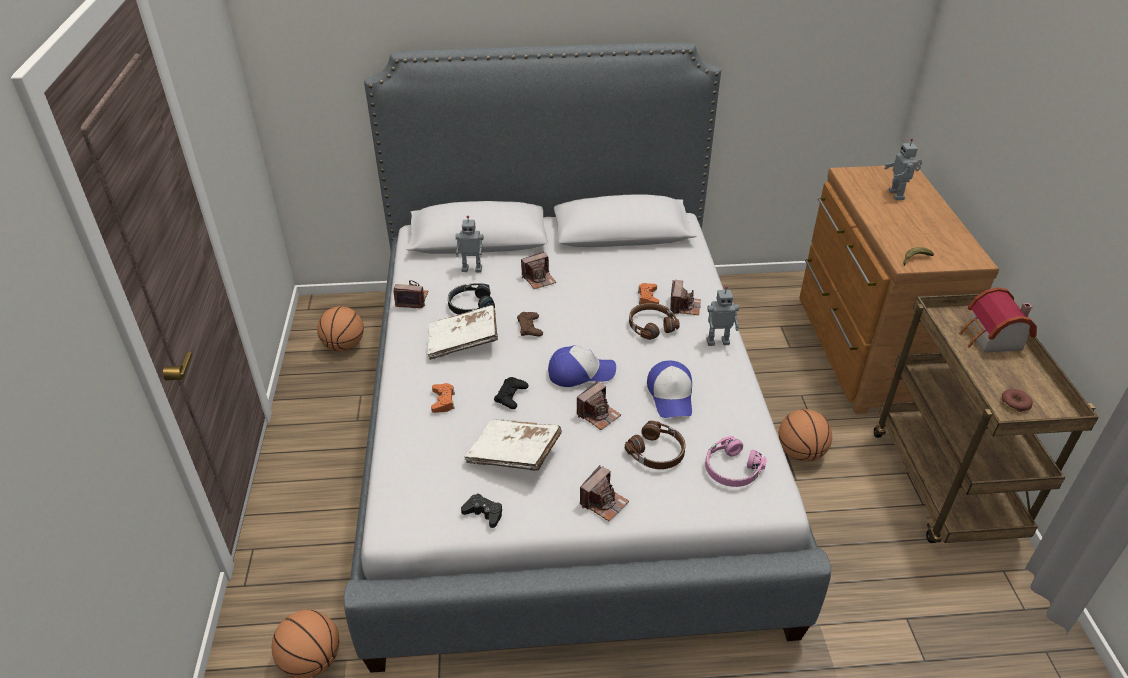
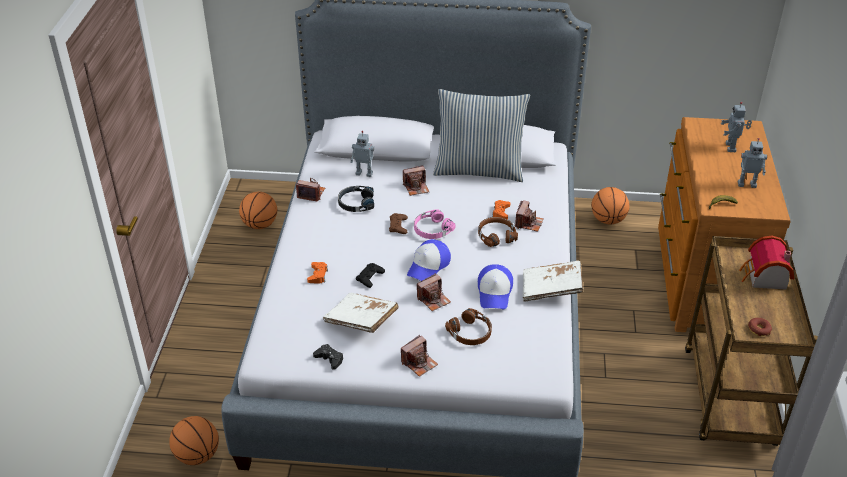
camera: 10 degrees right, 0 degrees up
white book [427,305,498,360] -> white book moved to [522,261,583,302]
cap [548,345,616,387] -> cap turned 120 degrees clockwise [407,239,451,281]
pink headphones [705,436,767,487] -> pink headphones moved to [414,209,456,239]
toy robot [706,286,739,346] -> toy robot moved to [738,138,767,188]
basketball [779,409,832,462] -> basketball moved to [591,187,630,225]
none -> pillow [433,89,530,182]

